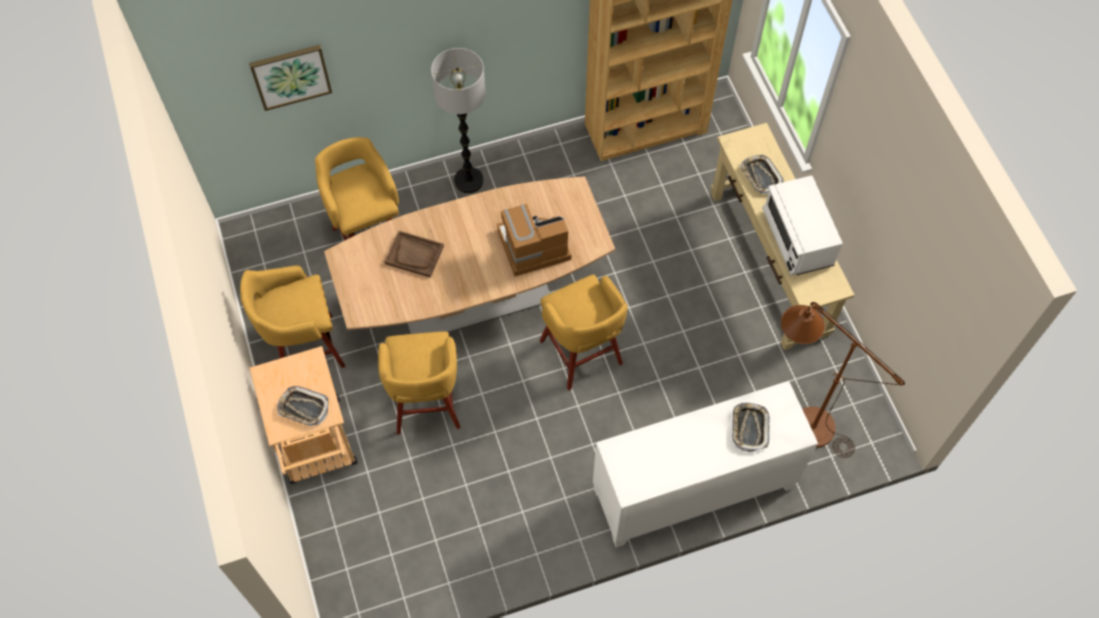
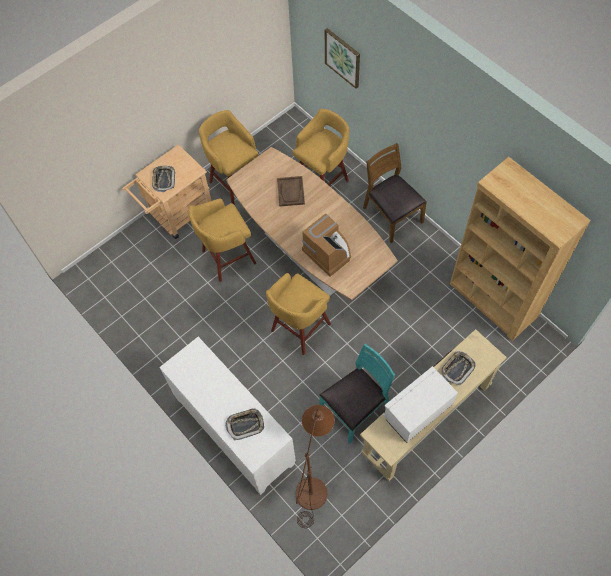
camera: 70 degrees right, 0 degrees up
floor lamp [431,48,485,193] -> brown chair [363,143,427,243]
none -> turquoise chair [319,343,395,443]

